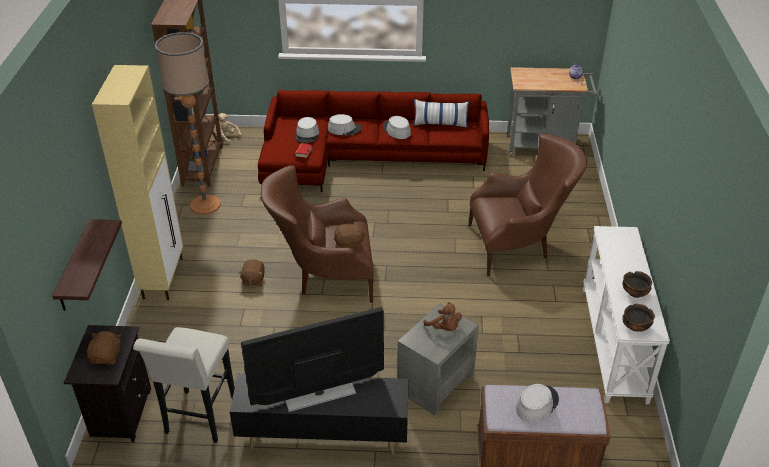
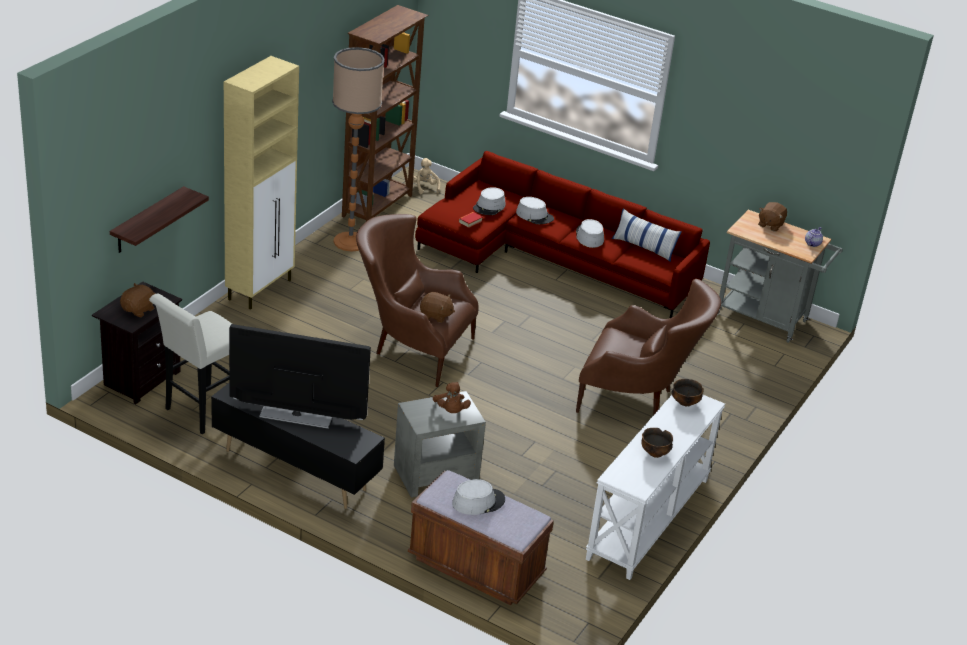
camera: 25 degrees right, 5 degrees down
brown plush toy [239,259,265,286] -> brown plush toy moved to [758,202,787,231]
bowl [622,304,655,332] -> bowl moved to [671,379,704,406]

